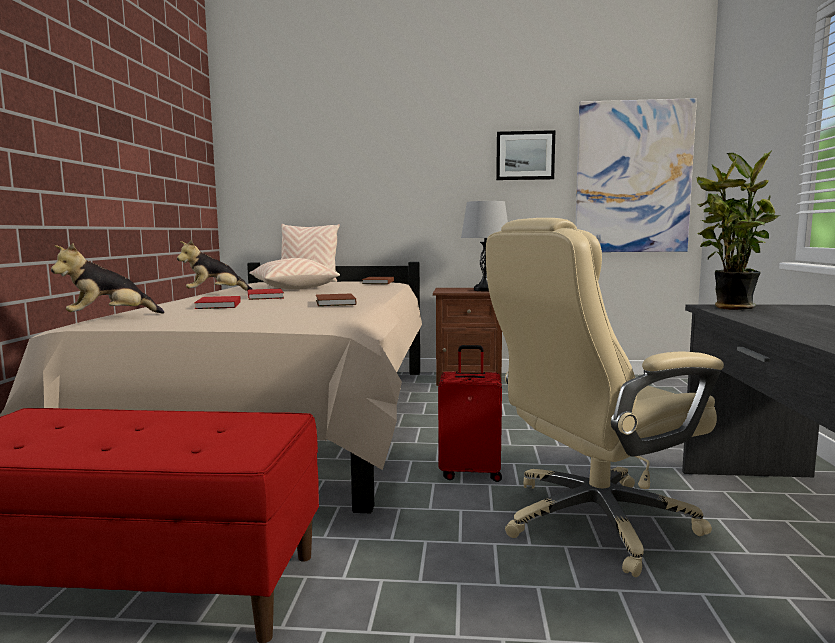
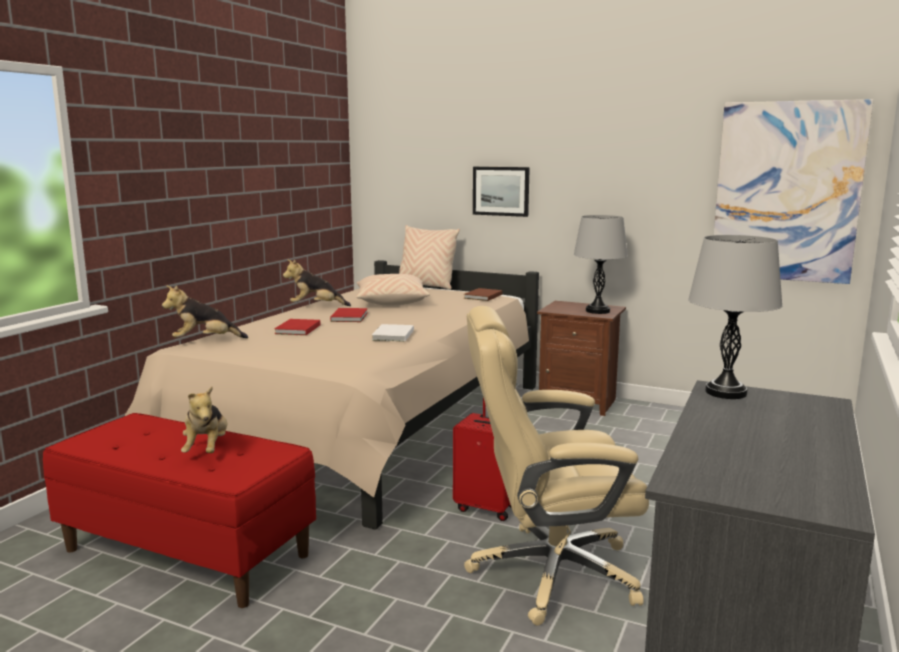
camera: 20 degrees right, 5 degrees up
brown book [316,294,356,306] -> white book [372,324,414,342]
picture [496,130,555,180] -> picture moved to [473,167,530,217]
potted plant [696,149,780,309] -> grey table lamp [688,235,783,399]
none -> plush toy [181,387,227,453]

